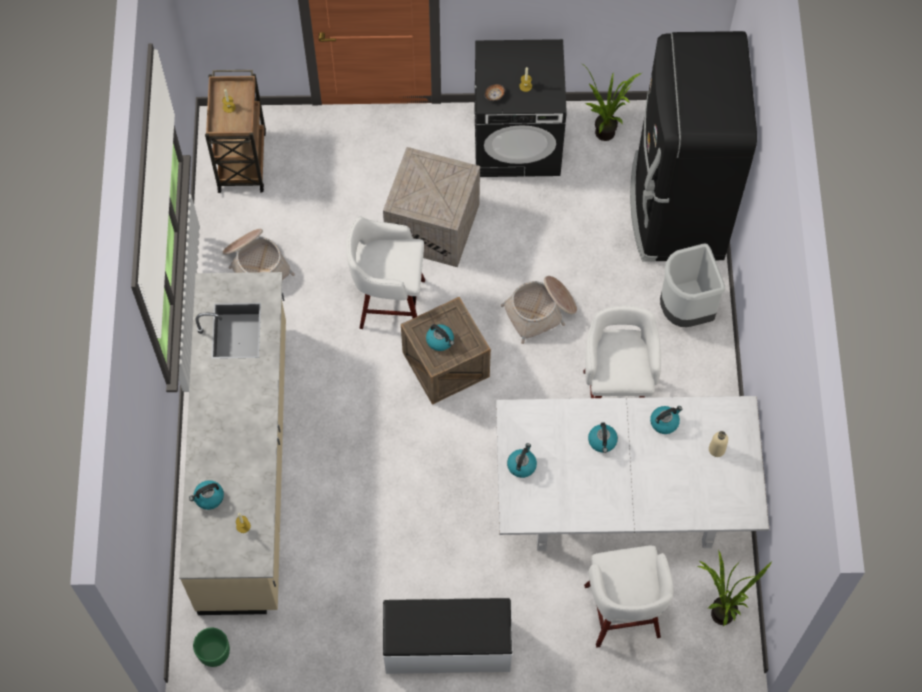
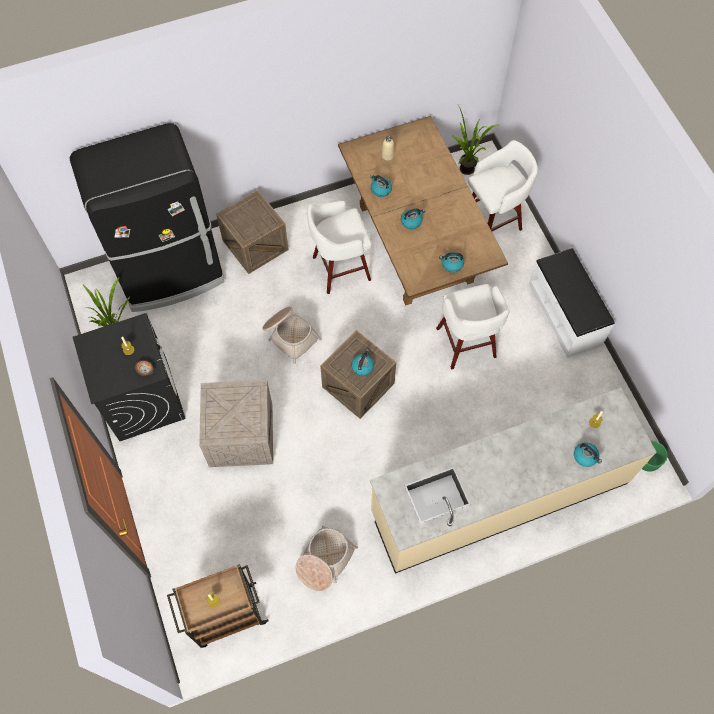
camera: 110 degrees left, 0 degrees up
white stool [346,216,425,329] -> white stool moved to [436,284,509,370]
white dining table [496,396,769,551] -> brown dining table [338,116,508,306]
grey trash can [660,243,725,327] -> crate [216,190,289,274]

